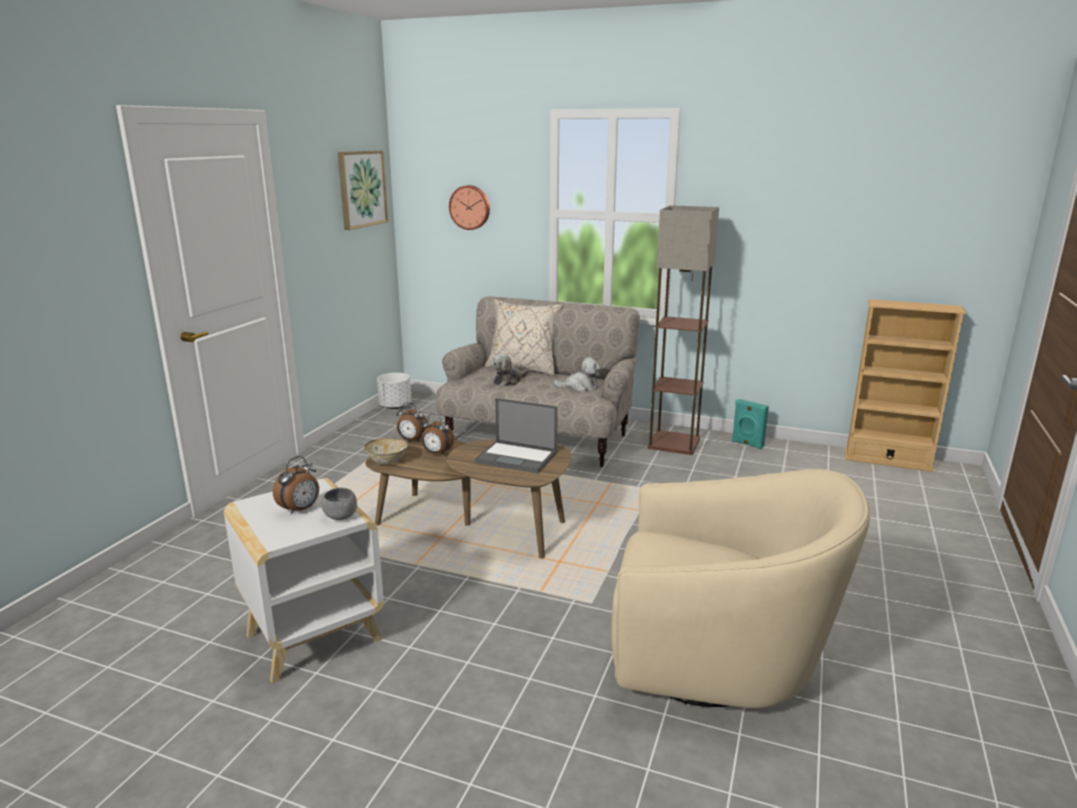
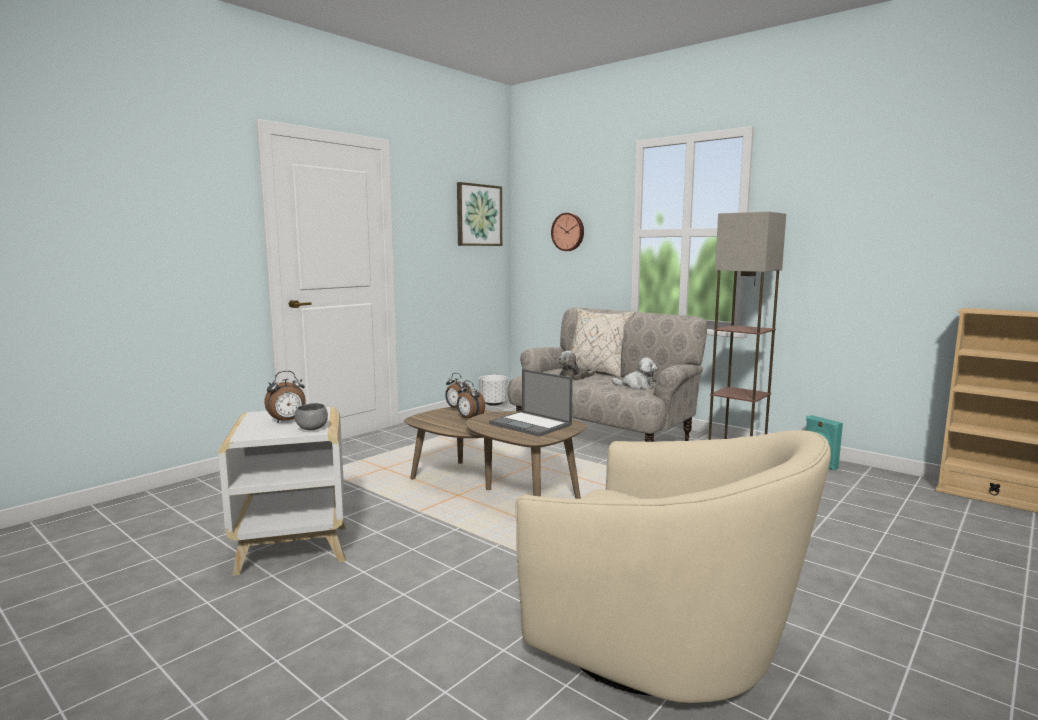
camera: 20 degrees right, 10 degrees down
bowl [364,438,408,464] -> none

